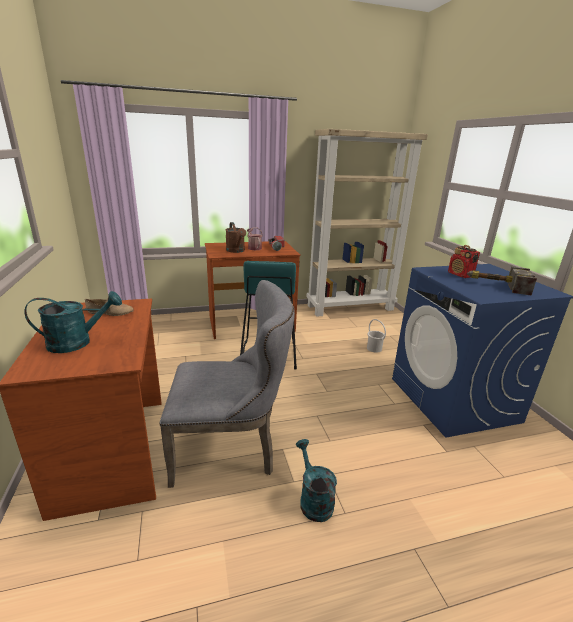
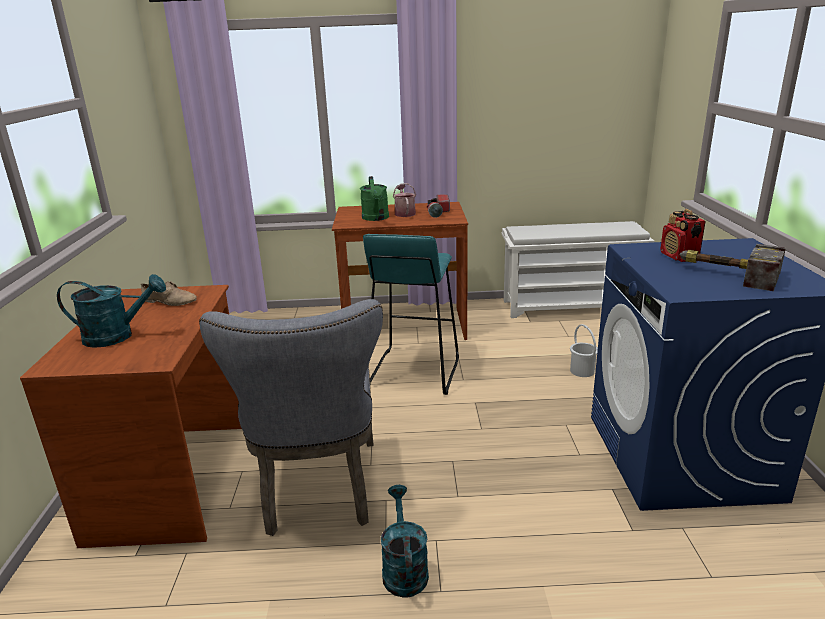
camera: 15 degrees right, 0 degrees up
grey chair [160,280,295,488] -> grey chair turned 75 degrees clockwise [199,299,383,536]
brown watering can [226,222,246,253] -> green watering can [360,176,389,221]
beige bookcase [306,129,428,317] -> white shoe rack [501,221,654,318]

